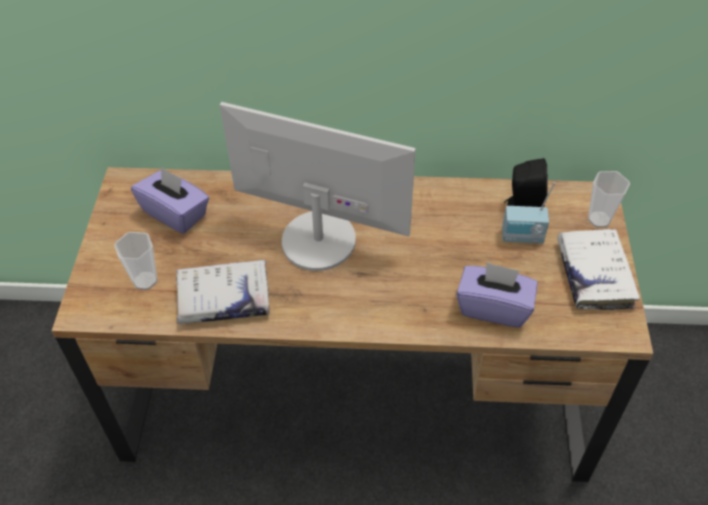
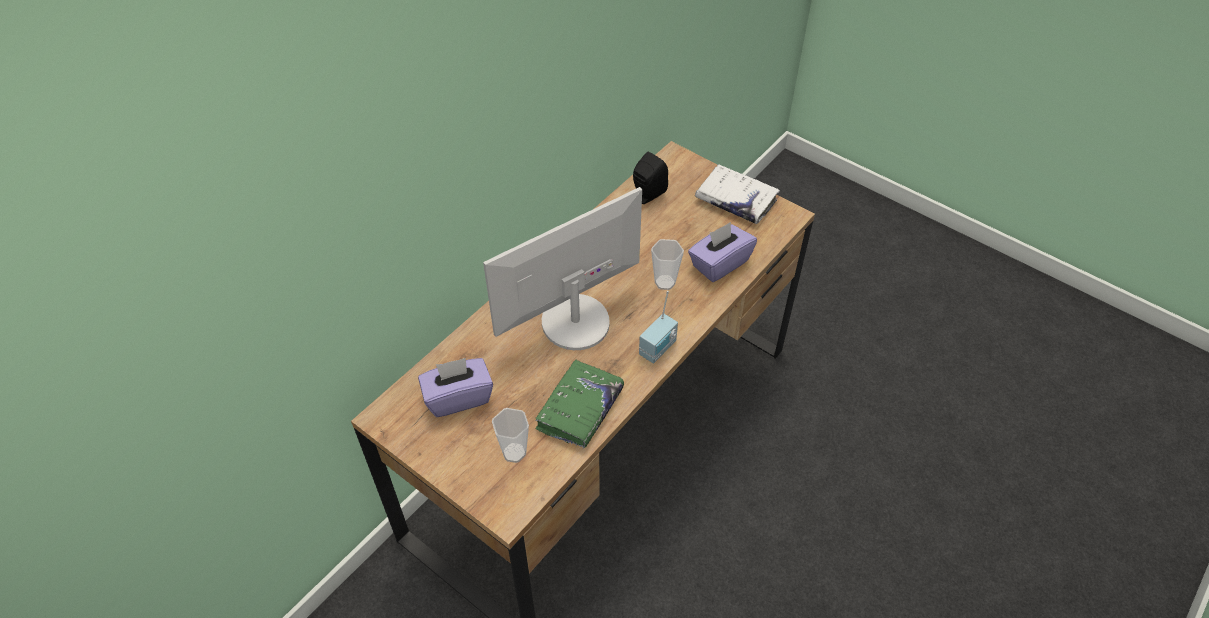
camera: 55 degrees left, 0 degrees up
white book [176,260,270,324] -> green book [535,360,624,448]
radio [502,182,555,243] -> radio moved to [639,291,678,364]
cup [588,171,630,228] -> cup moved to [651,239,684,290]

